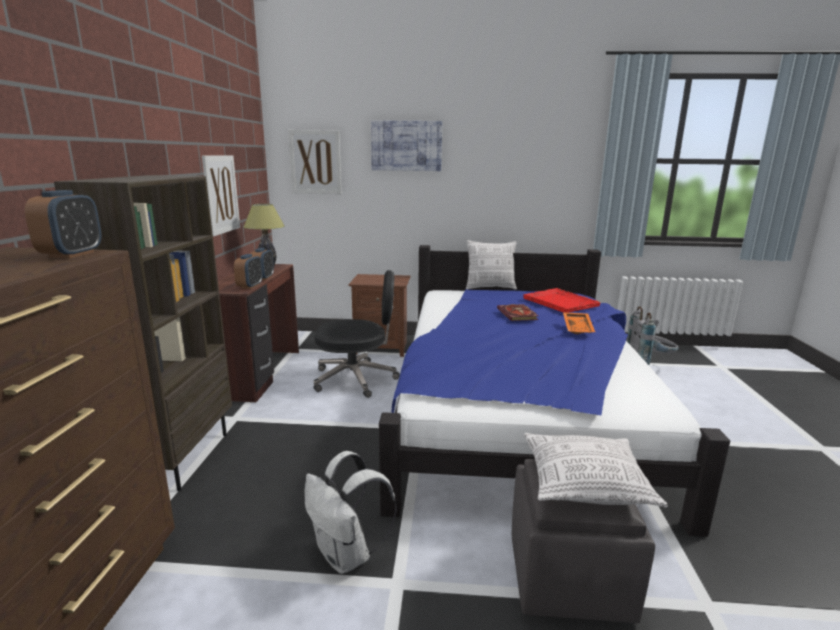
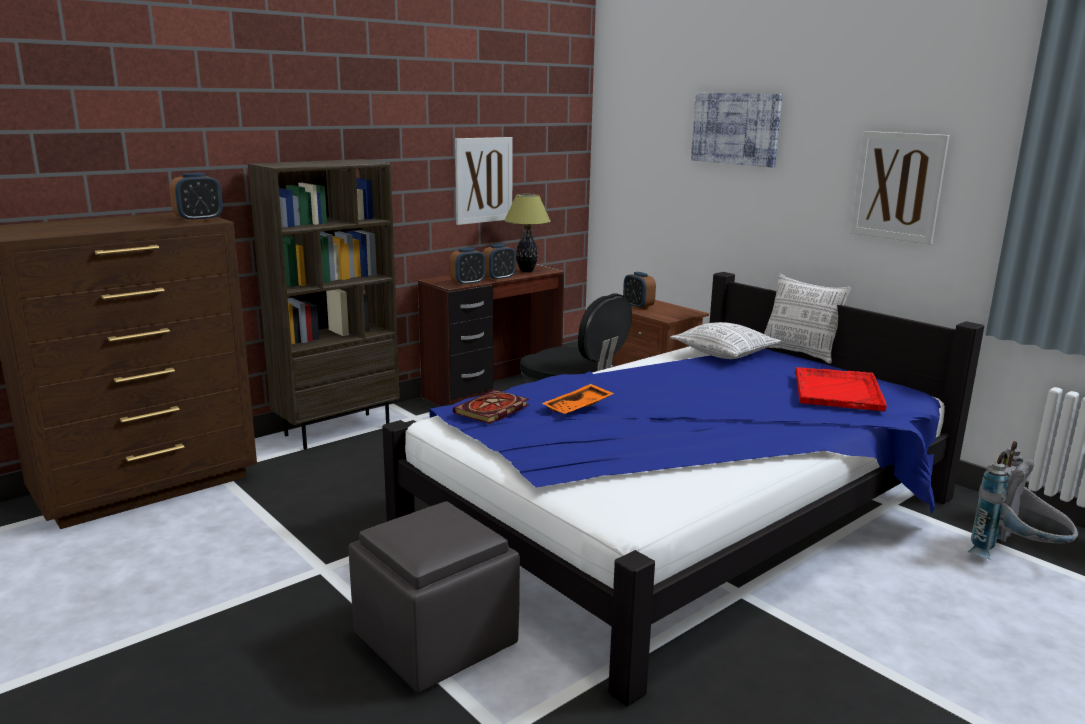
camera: 45 degrees right, 0 degrees up
picture [288,130,341,194] -> picture moved to [850,131,950,245]
white backpack [305,451,397,574] -> none
book [497,304,538,321] -> book moved to [453,390,529,424]
pillow [524,433,668,507] -> pillow moved to [670,322,781,359]
orange tray [563,313,595,334] -> orange tray moved to [542,384,614,414]
none -> alarm clock [623,272,656,309]

